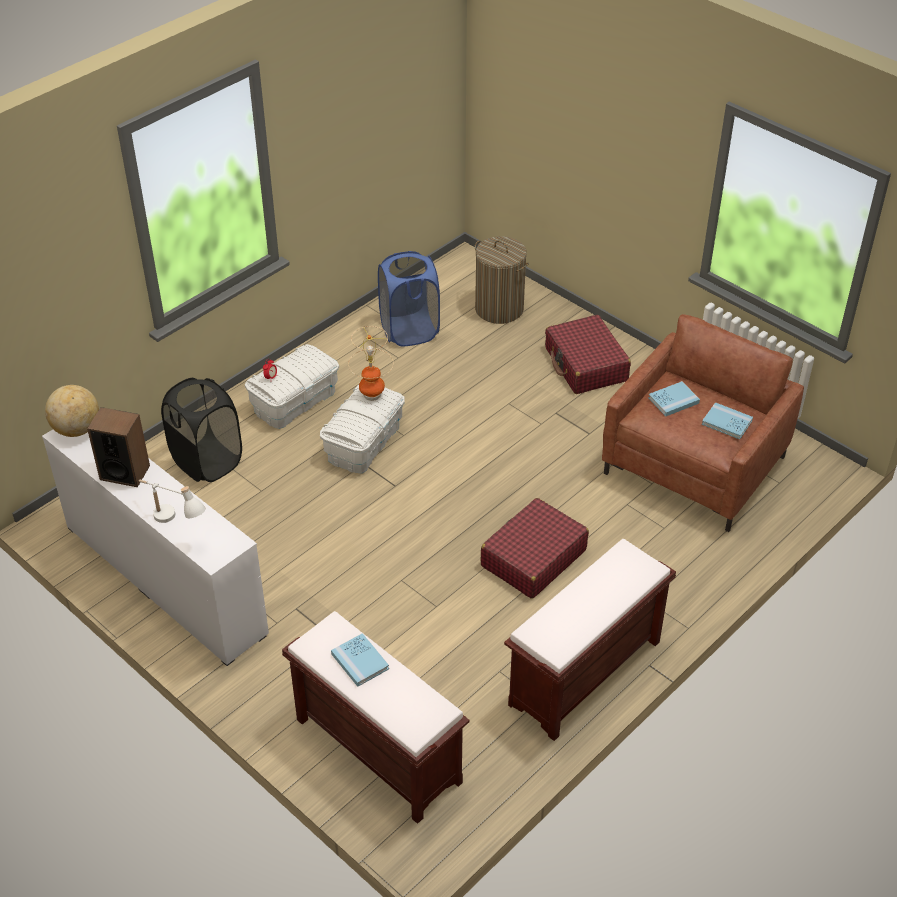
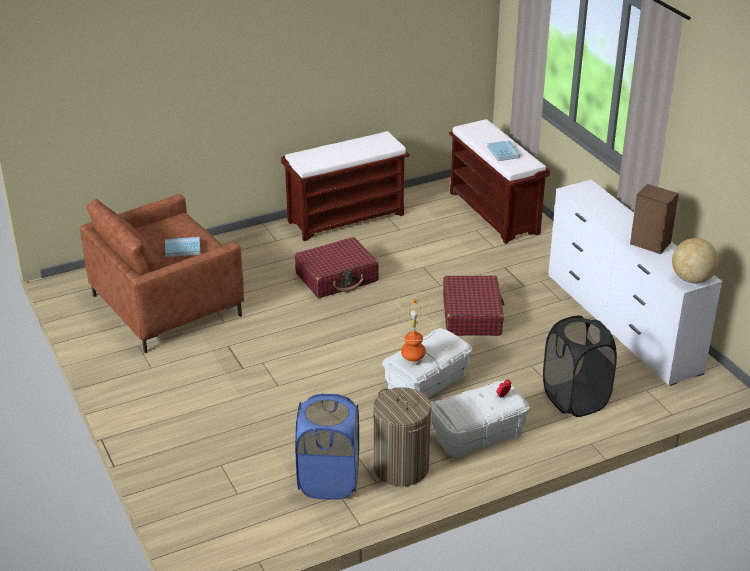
camera: 160 degrees left, 10 degrees down
white table lamp [139,479,206,523] -> none
laundry basket [475,236,529,324] -> laundry basket moved to [373,387,431,486]
red suitcase [545,315,631,394] -> red suitcase moved to [443,275,504,336]
blue book [702,402,753,439] -> none

